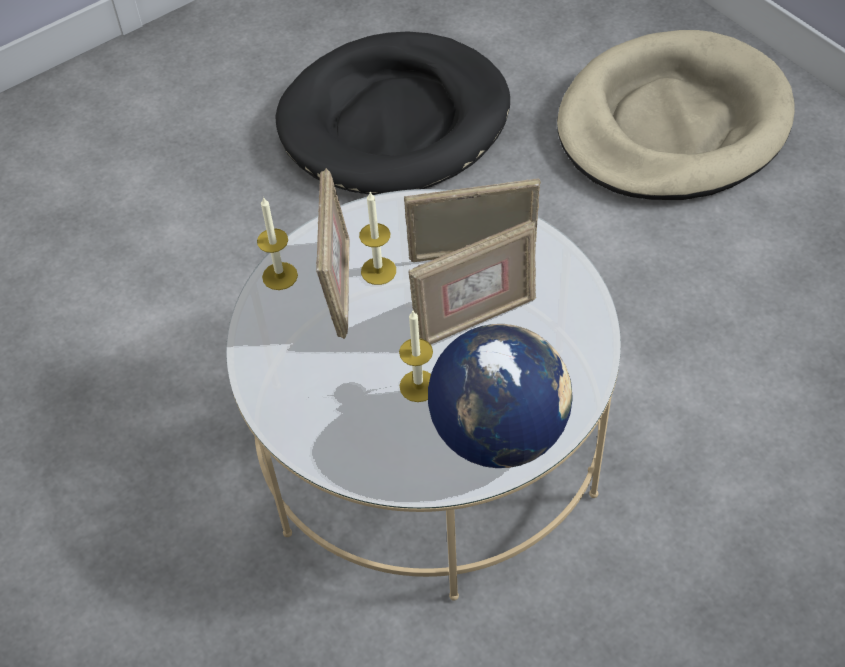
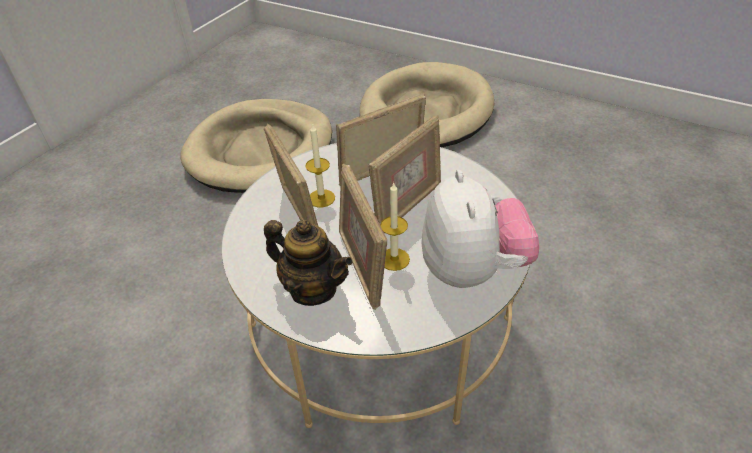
camera: 25 degrees left, 10 degrees down
candle [257,196,298,290] -> none
black dog bed [275,31,510,195] -> beige dog bed [180,99,332,193]
globe [428,324,572,468] -> plush toy [421,170,539,288]
none -> teapot [264,220,353,306]
none -> picture frame [339,164,387,310]

